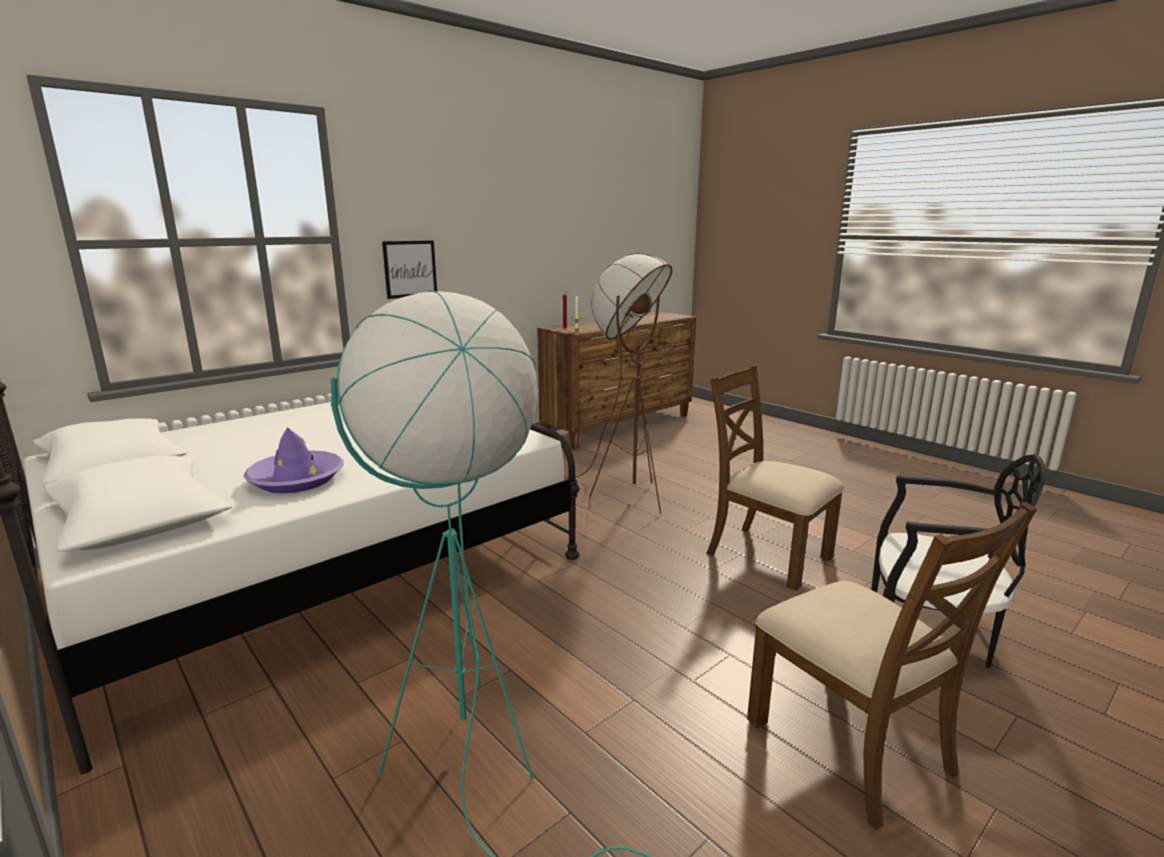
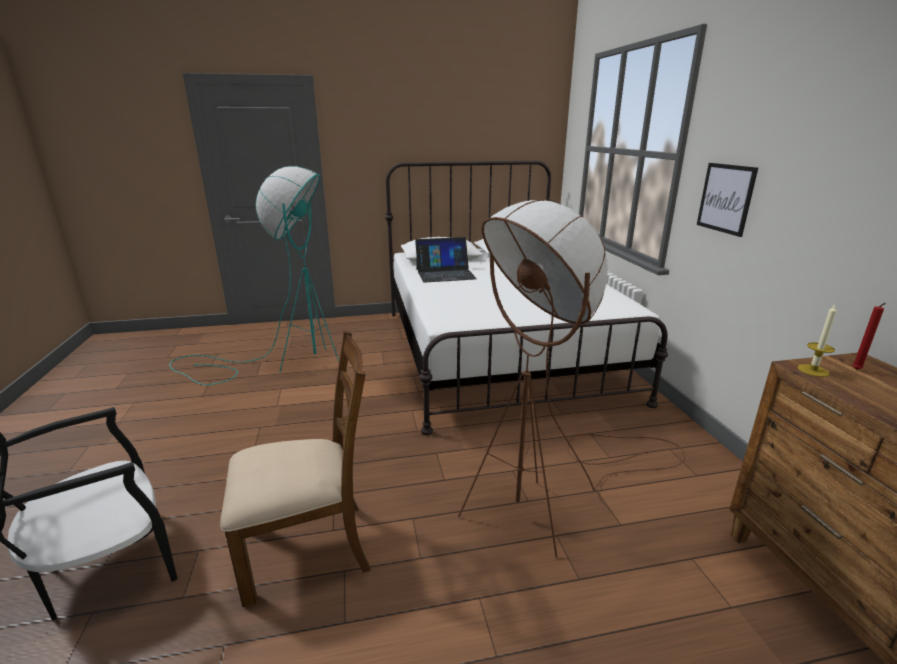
camera: 120 degrees right, 5 degrees up
purple hat [243,427,344,493] -> laptop [415,237,477,283]
brown chair [747,502,1037,830] -> none

